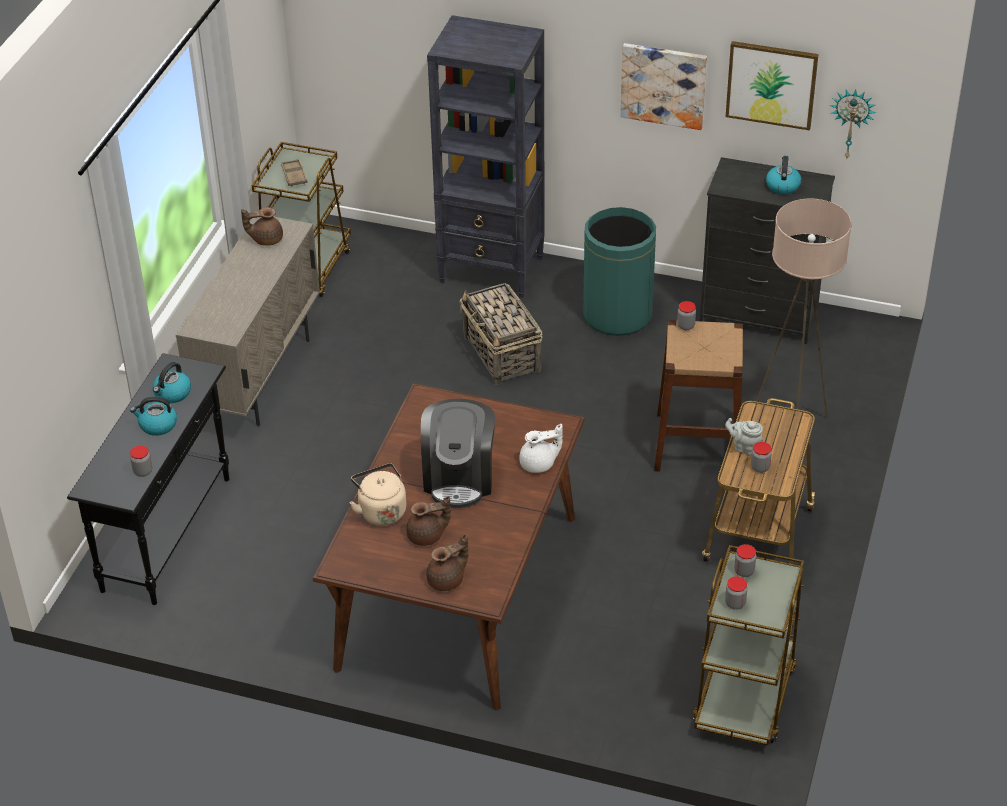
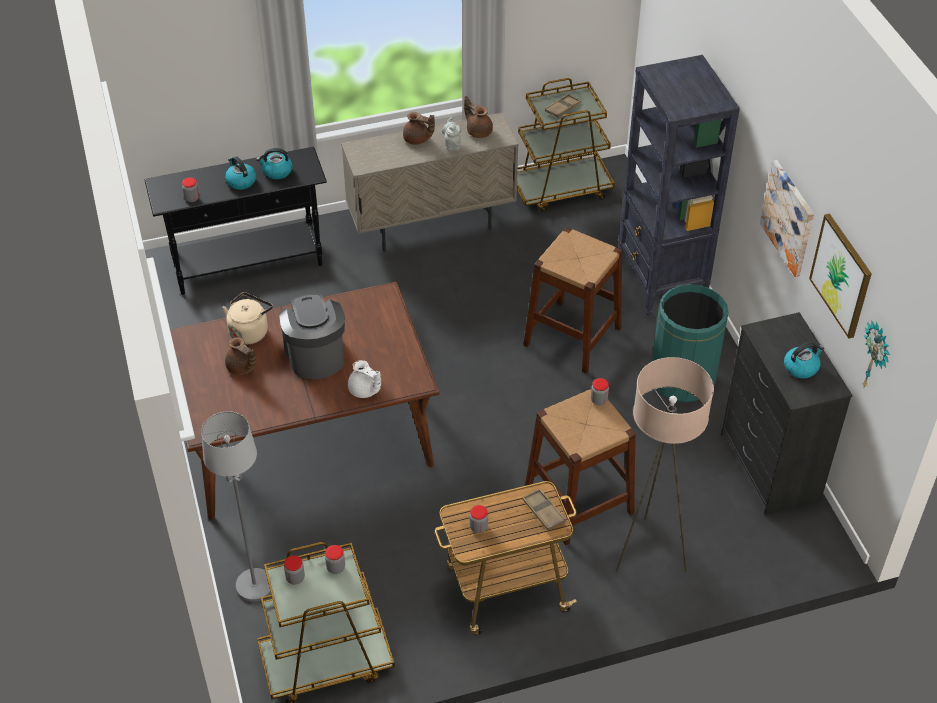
camera: 55 degrees right, 5 degrees up
coffee machine [421,399,495,508] -> coffee machine turned 105 degrees clockwise [279,293,345,379]
brown teapot [426,534,469,591] -> brown teapot moved to [403,112,435,145]
basket [460,283,542,385] -> brown stool [523,227,623,374]
grey teapot [725,418,763,455] -> grey teapot moved to [442,117,462,151]
none -> grey floor lamp [201,411,271,602]
none -> brown tray [522,489,566,530]

